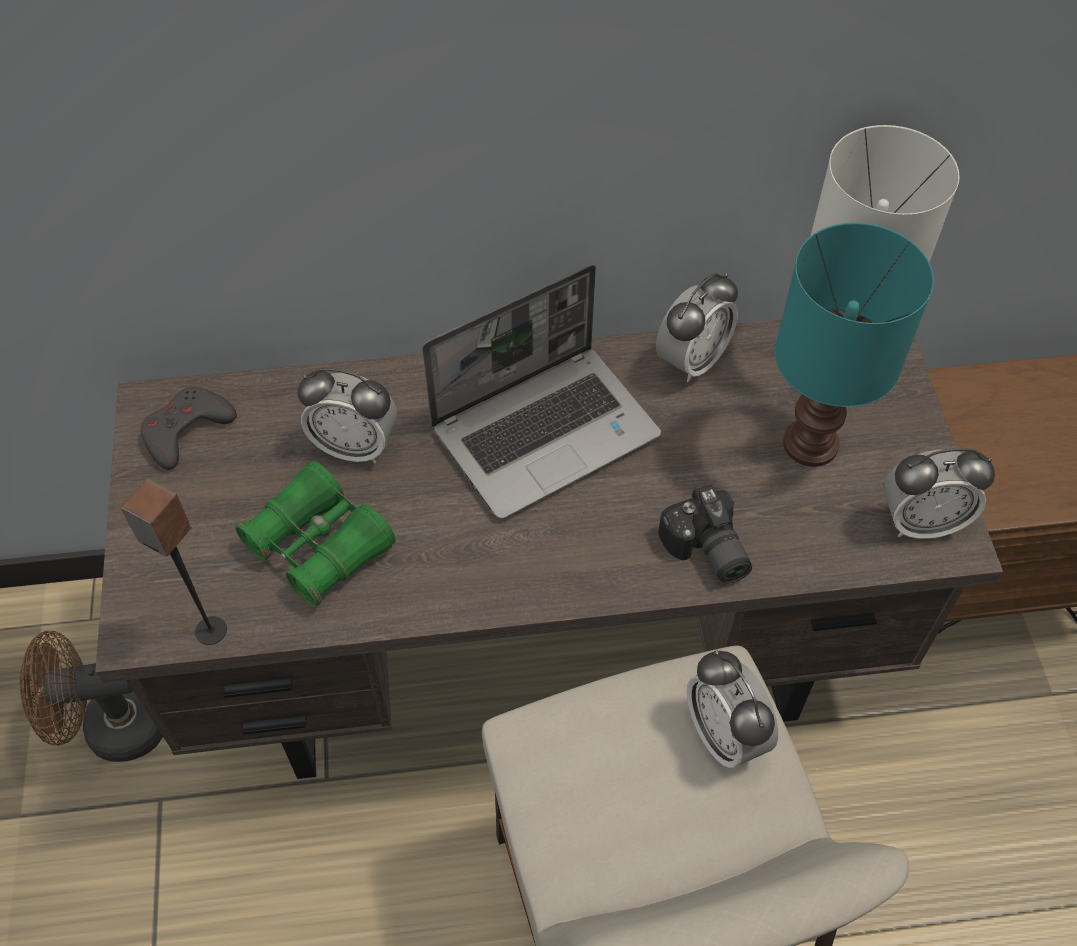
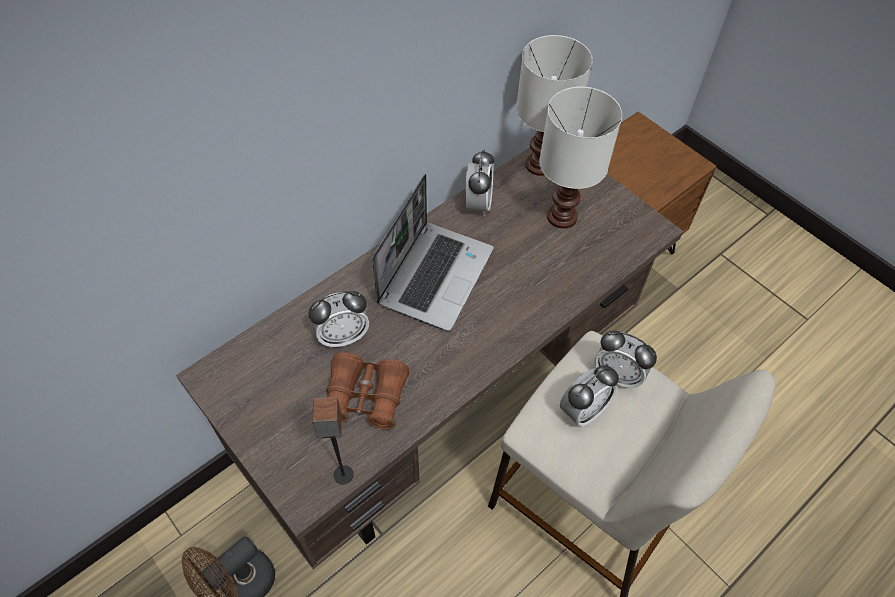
camera: 35 degrees left, 0 degrees up
grey game controller [140,387,237,470] -> none
green binoculars [235,461,396,607] -> brown binoculars [326,352,409,430]
camera [658,484,752,584] -> none
turquoise table lamp [775,222,934,467] -> white table lamp [539,87,622,229]
alarm clock [883,448,995,539] -> alarm clock moved to [560,365,619,427]

